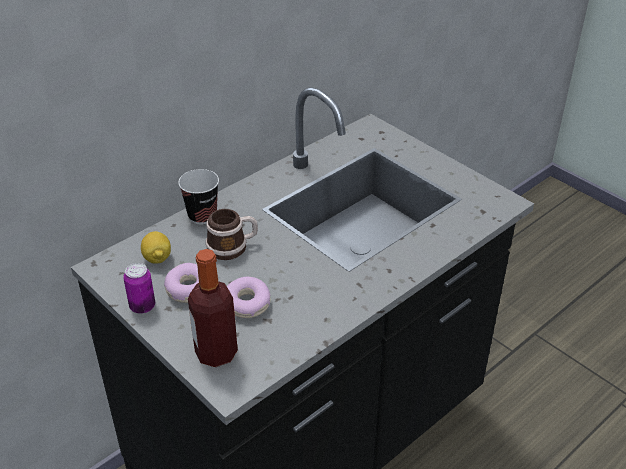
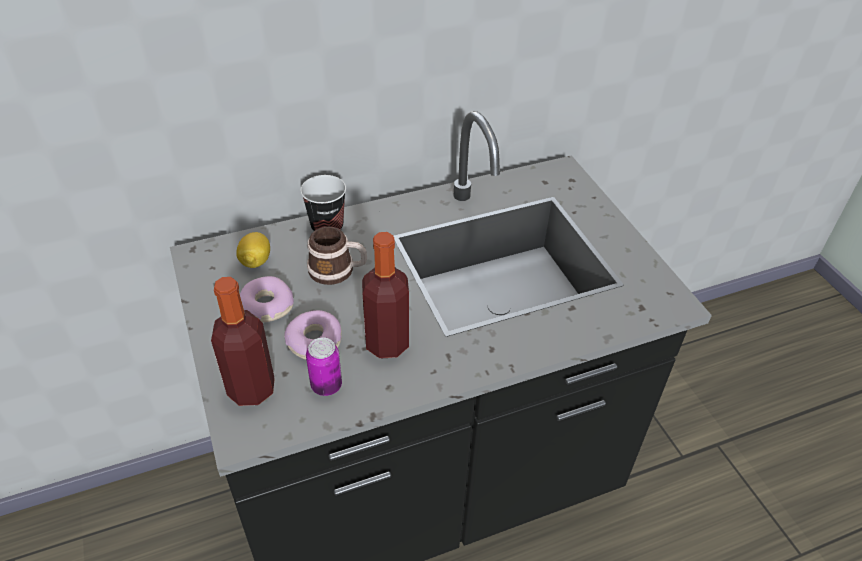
camera: 20 degrees right, 5 degrees up
can [123,263,155,314] -> can moved to [306,337,342,396]
none -> bottle [362,232,409,359]

